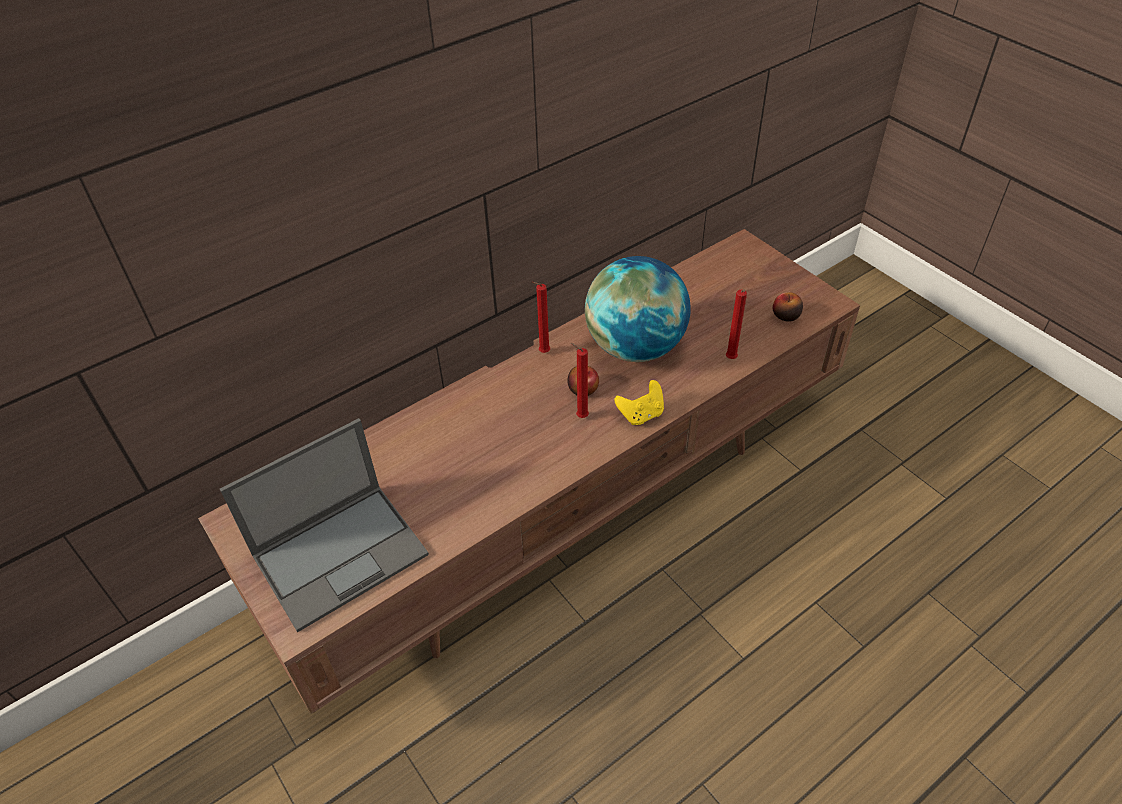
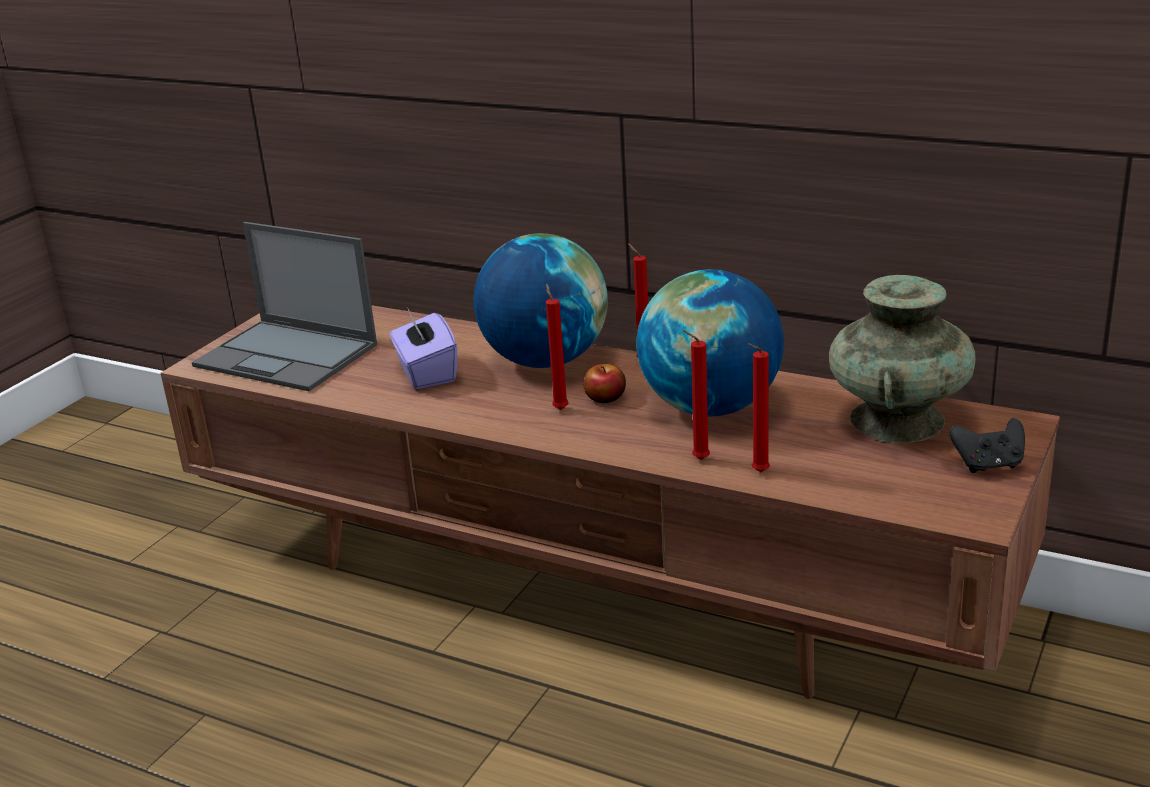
camera: 65 degrees right, 20 degrees down
yellow game controller [614,380,664,425] -> none
apple [773,292,803,322] -> none
none -> purple tissue box [390,309,457,389]
none -> globe [473,233,608,368]
none -> red candle [682,330,710,460]
none -> turquoise vase [829,275,976,443]
none -> black game controller [949,418,1025,473]

